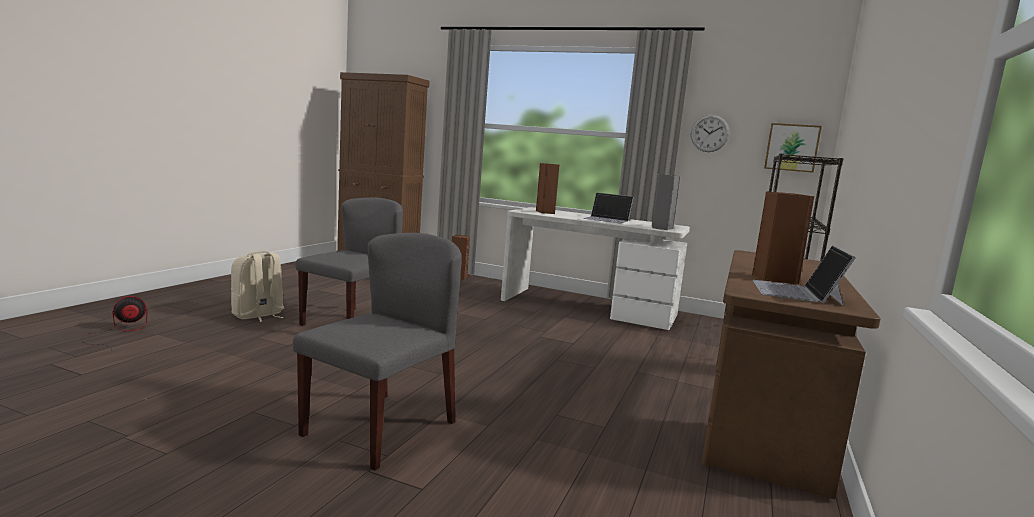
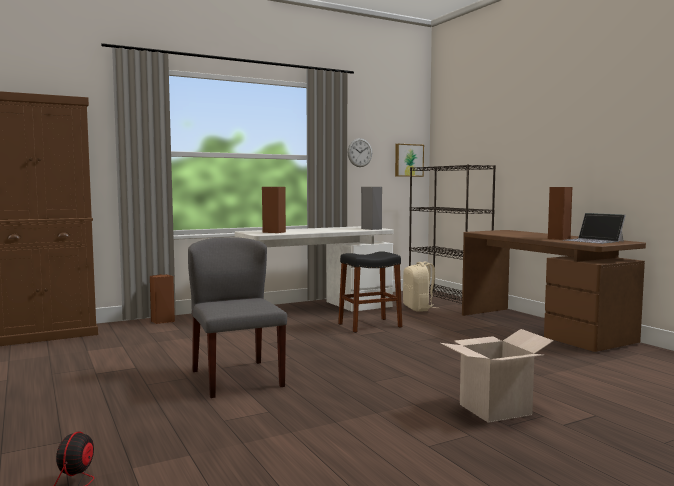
camera: 50 degrees left, 5 degrees down
beige backpack [231,251,284,322] -> beige backpack moved to [403,261,435,312]
grey chair [293,233,462,470] -> cardboard box [440,329,554,423]
laptop [583,192,633,224] -> none
none -> black stool [338,251,402,333]

